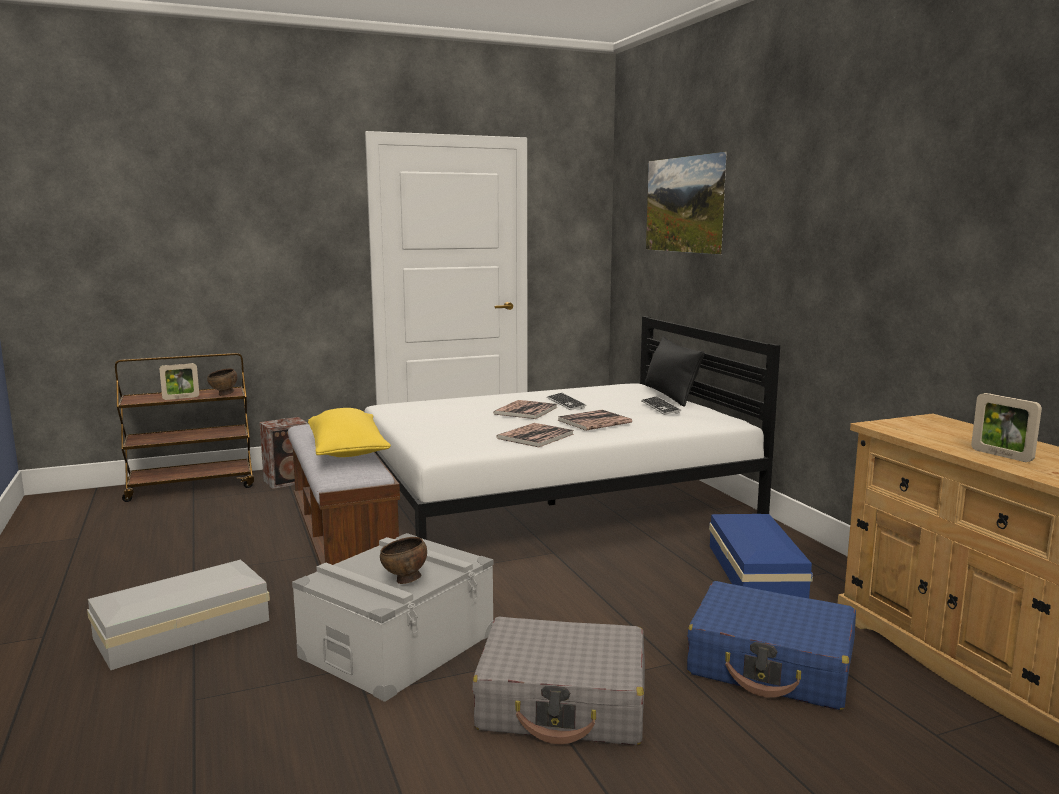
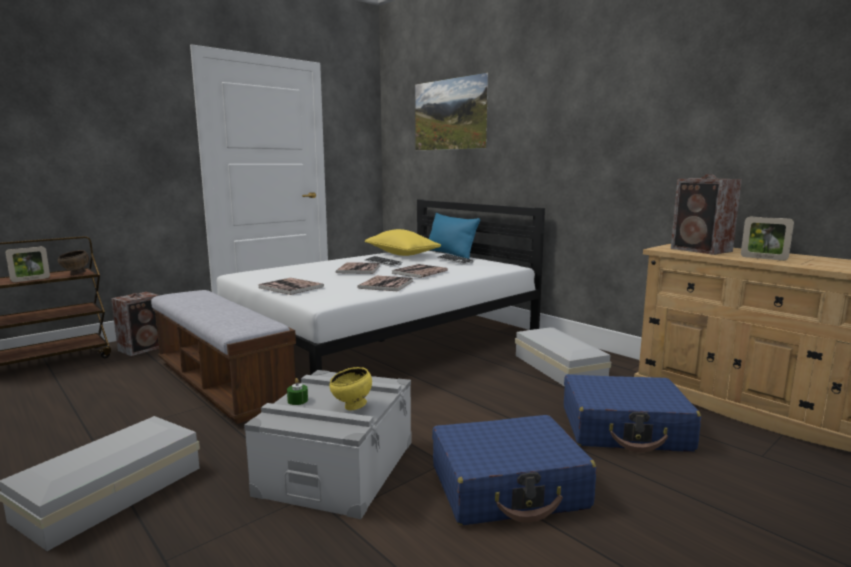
camera: 20 degrees left, 0 degrees up
yellow pillow [308,408,391,457] -> yellow pillow moved to [365,229,441,256]
brown bowl [380,537,427,584] -> yellow bowl [329,367,372,411]
grey suitcase [472,616,645,745] -> blue suitcase [432,415,596,525]
black pillow [645,336,705,407] -> blue pillow [429,213,480,259]
blue storage box [709,514,813,598] -> white storage box [515,327,611,387]
none -> book [258,278,324,295]
none -> green candle [287,378,308,405]
none -> speaker [671,174,742,255]

